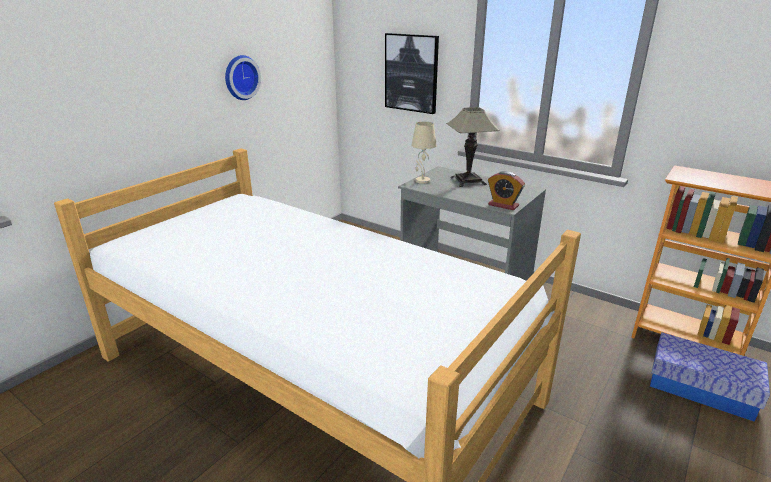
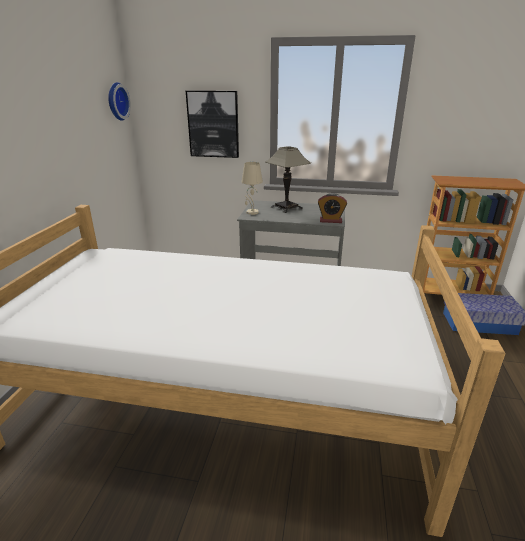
camera: 25 degrees left, 0 degrees up
wall clock [225,55,261,100] -> wall clock moved to [108,82,131,121]

